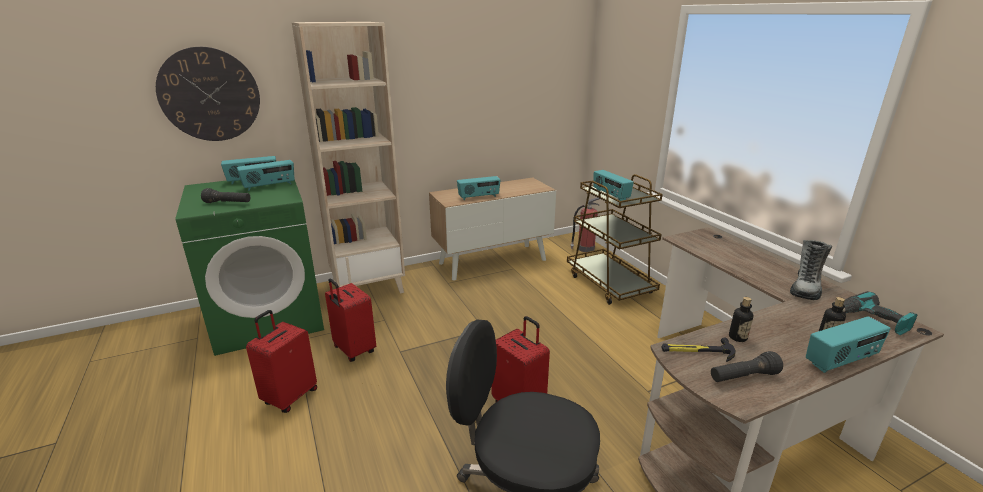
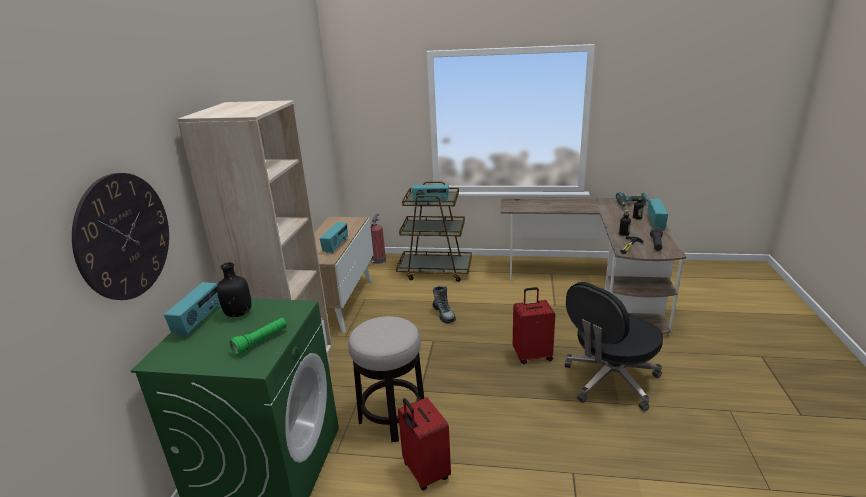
camera: 55 degrees left, 0 degrees up
black flashlight [201,188,250,203] -> green flashlight [229,318,287,355]
radio [237,160,295,191] -> black bottle [217,262,251,317]
red suitcase [325,279,376,362] -> stool [348,316,424,442]
boot [790,240,832,300] -> boot moved to [433,286,456,323]

